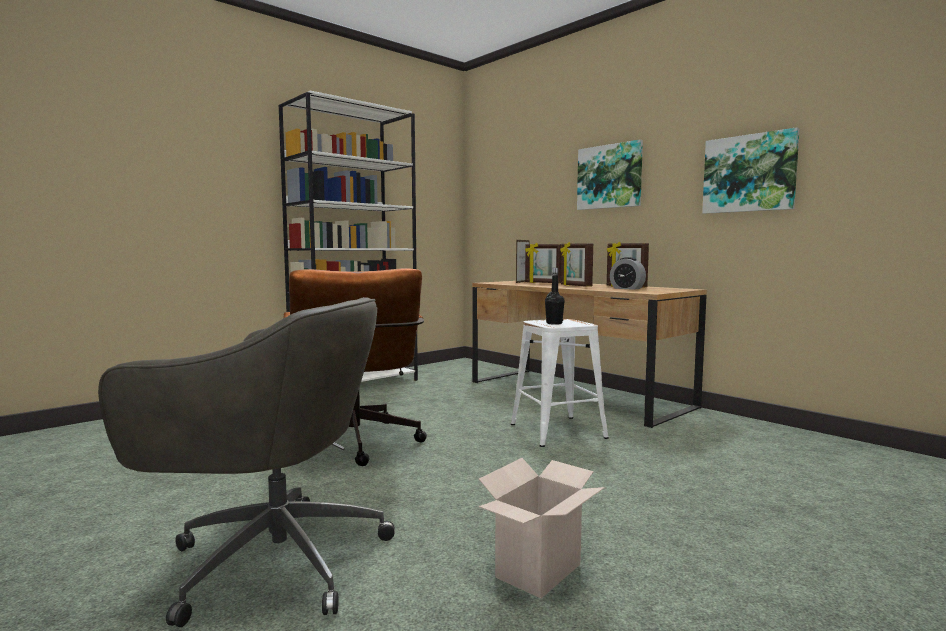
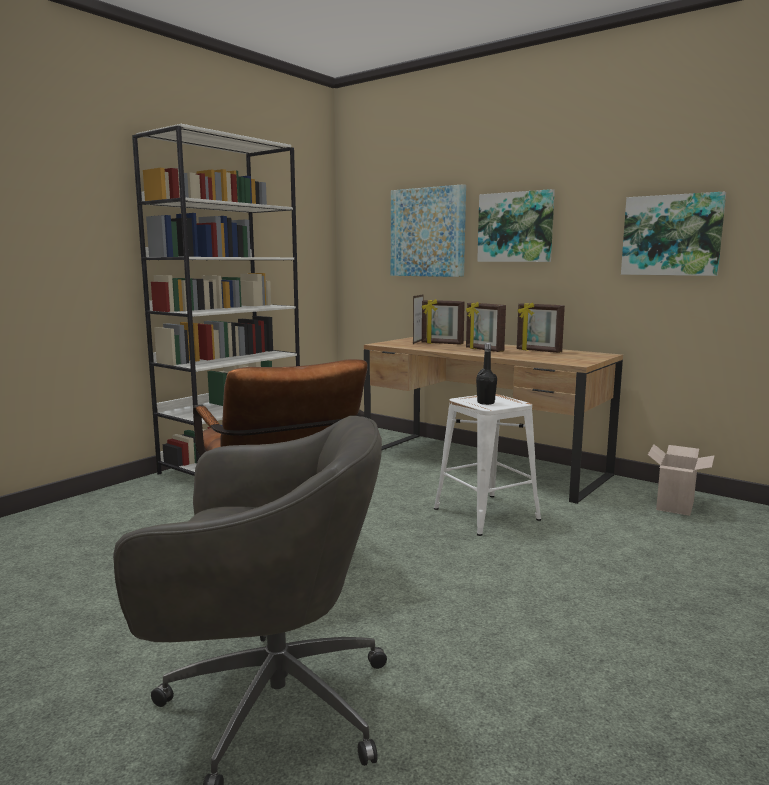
camera: 10 degrees left, 5 degrees up
cardboard box [479,458,605,598] -> cardboard box moved to [648,444,714,516]
alarm clock [610,257,646,290] -> none
none -> picture [391,184,466,277]

